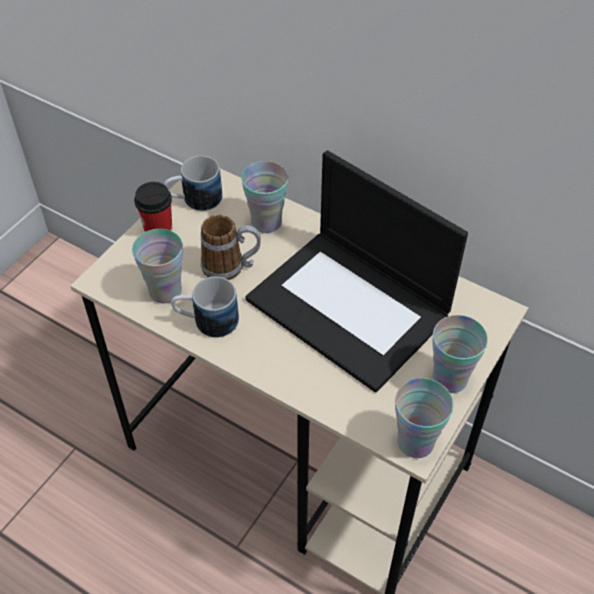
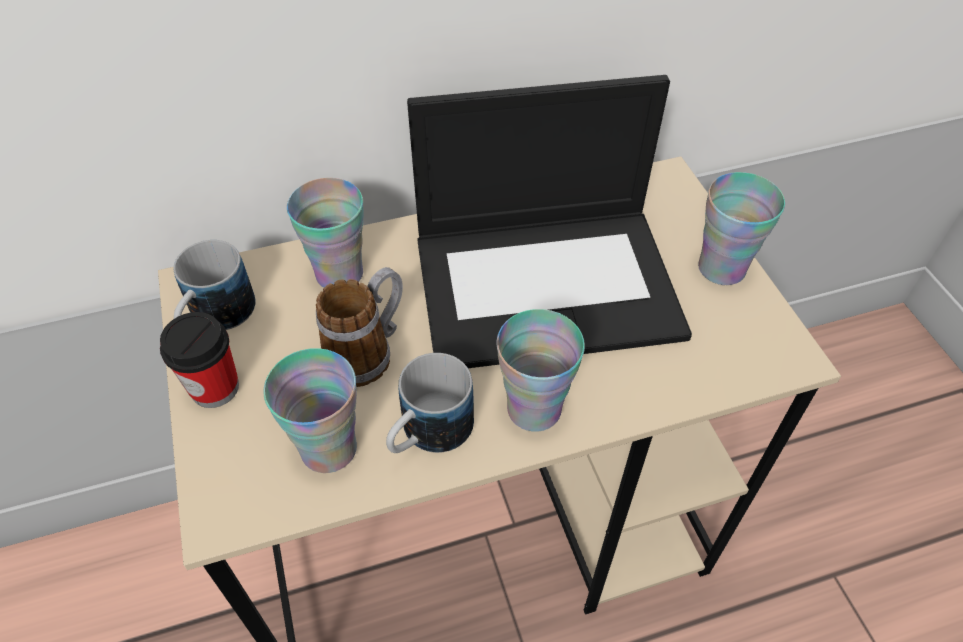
camera: 50 degrees left, 0 degrees up
cup [395,378,454,458] -> cup moved to [497,309,585,432]

